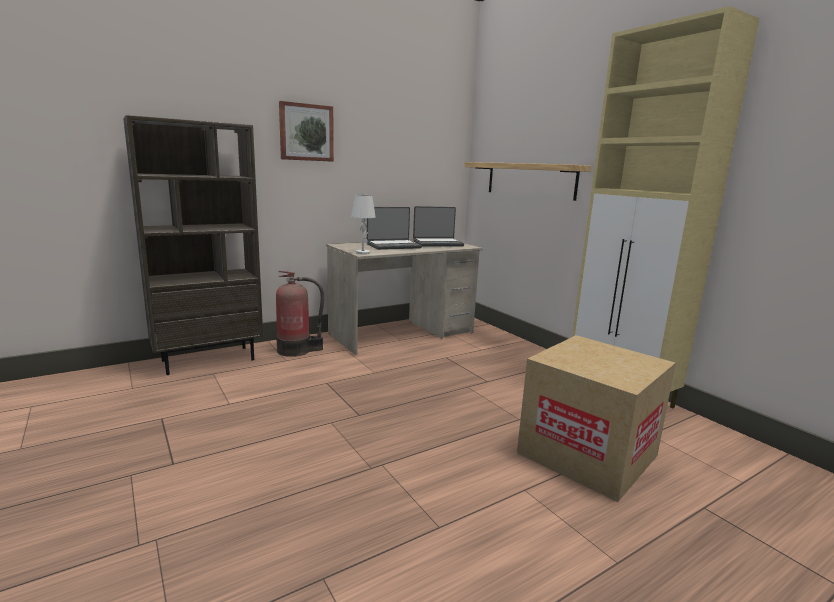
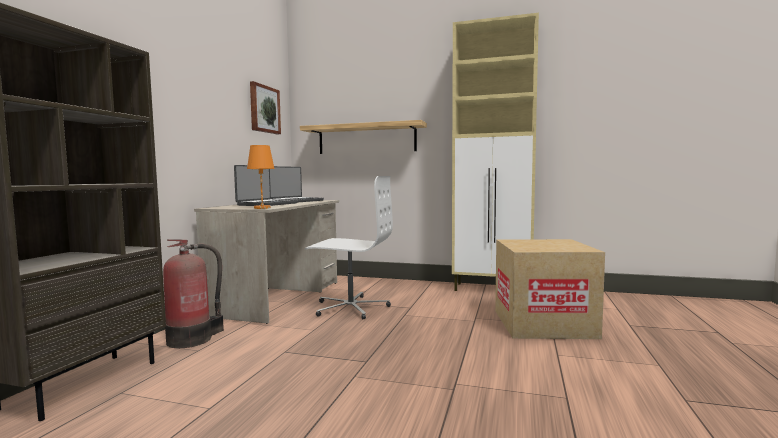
camera: 40 degrees left, 10 degrees down
picture [279,101,334,162] -> picture moved to [250,81,281,134]
white table lamp [351,195,376,254] -> orange table lamp [247,145,275,209]
none -> white office chair [305,176,393,319]

